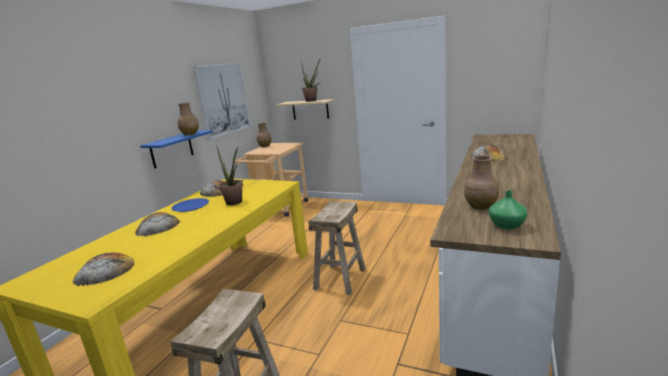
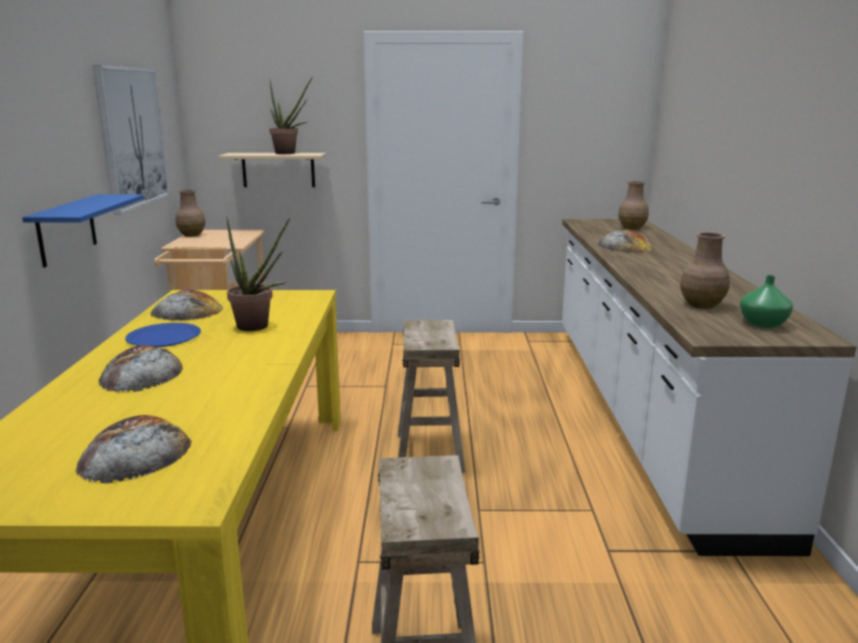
camera: 25 degrees left, 0 degrees up
brown vase [178,103,199,135] -> brown vase moved to [618,181,649,230]

